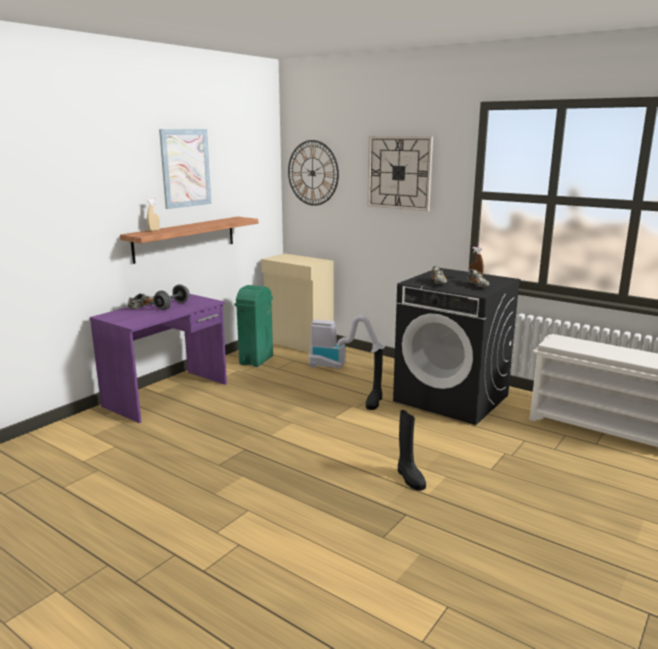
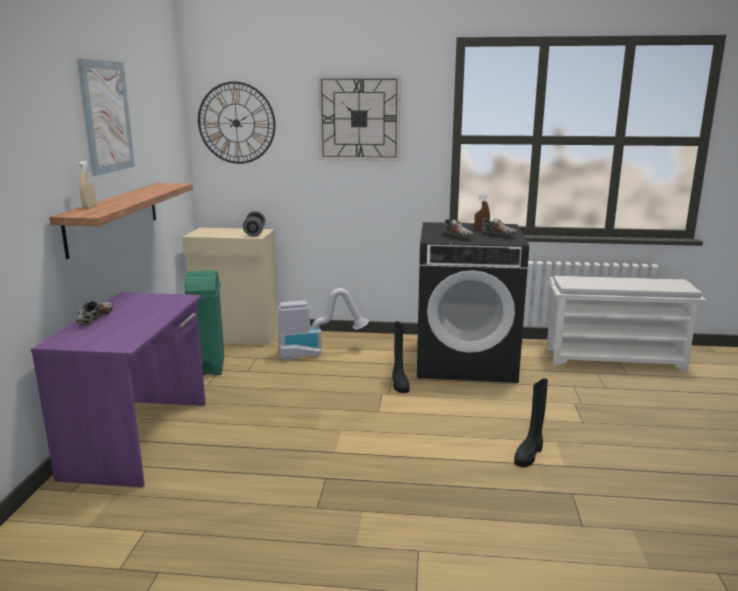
camera: 30 degrees left, 0 degrees up
grey dumbbell [153,284,190,310] -> grey dumbbell moved to [243,211,265,236]
black boot [398,410,426,491] -> black boot turned 90 degrees clockwise [514,379,548,467]

